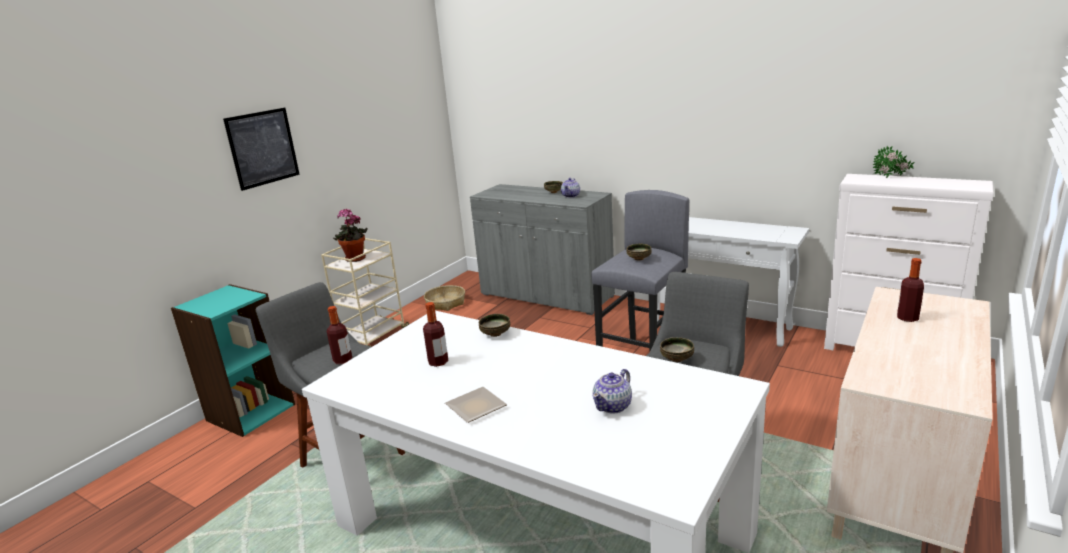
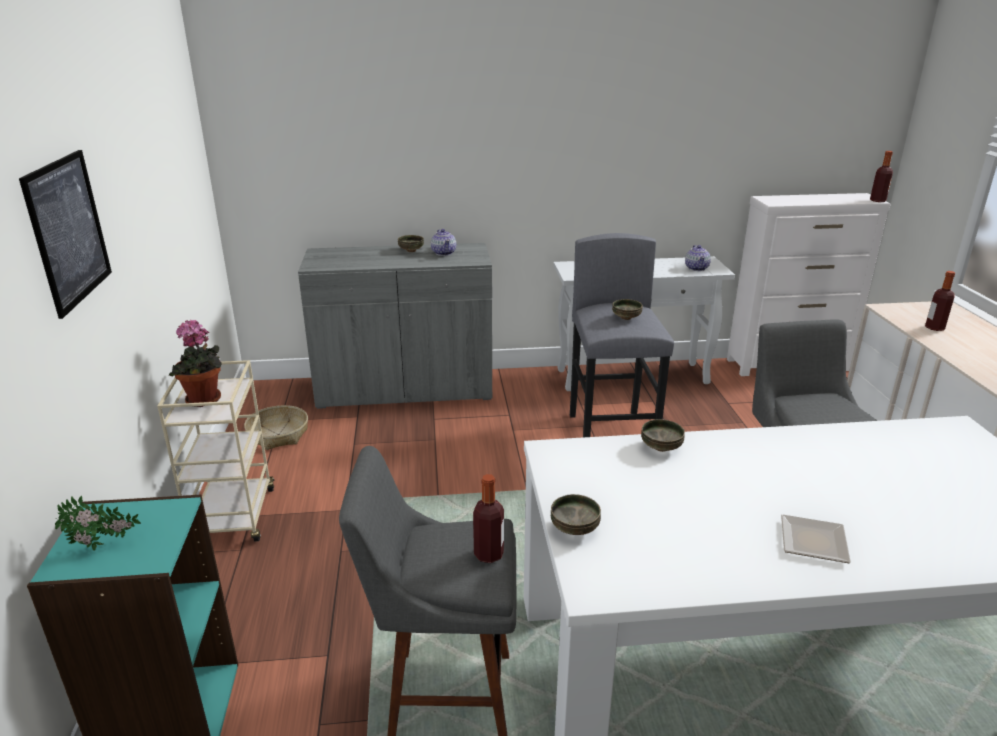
camera: 40 degrees left, 5 degrees up
bottle [423,302,448,367] -> bottle moved to [870,151,893,202]
teapot [593,369,632,414] -> teapot moved to [685,245,711,271]
bowl [660,337,694,362] -> bowl moved to [551,494,601,535]
potted plant [873,146,915,178] -> potted plant moved to [55,496,141,551]

